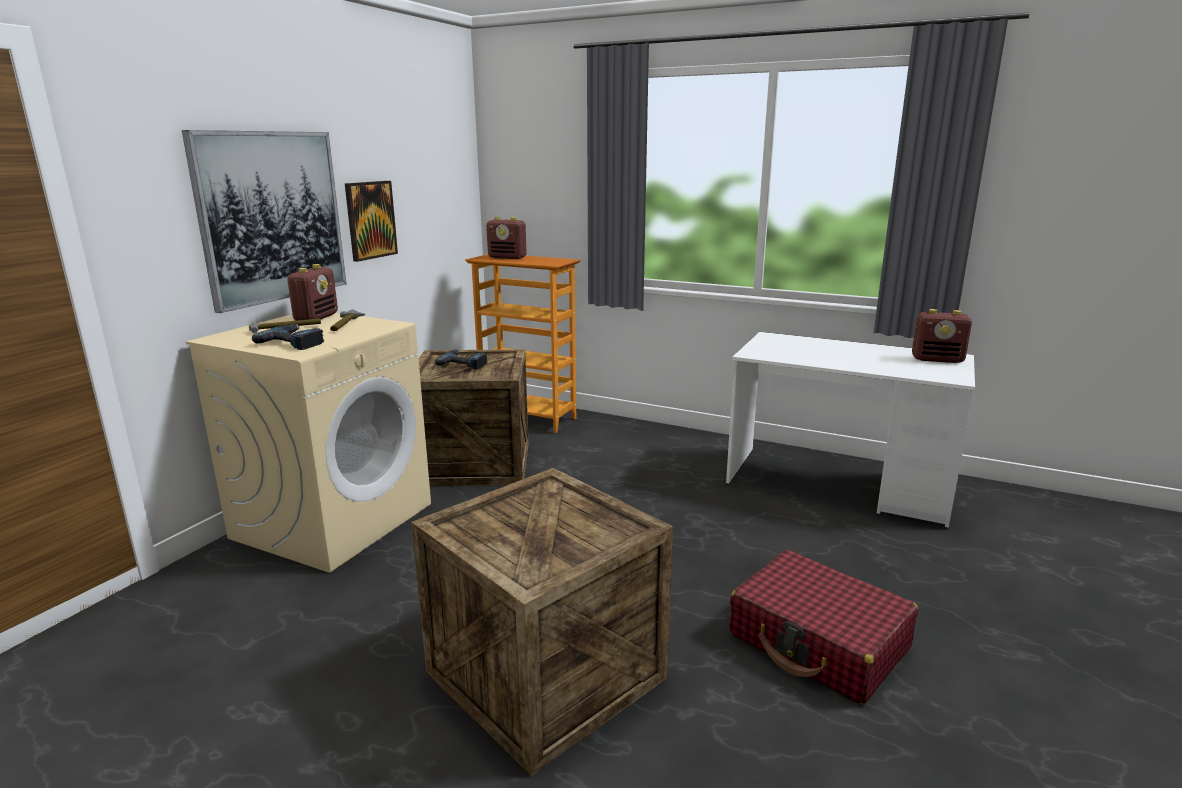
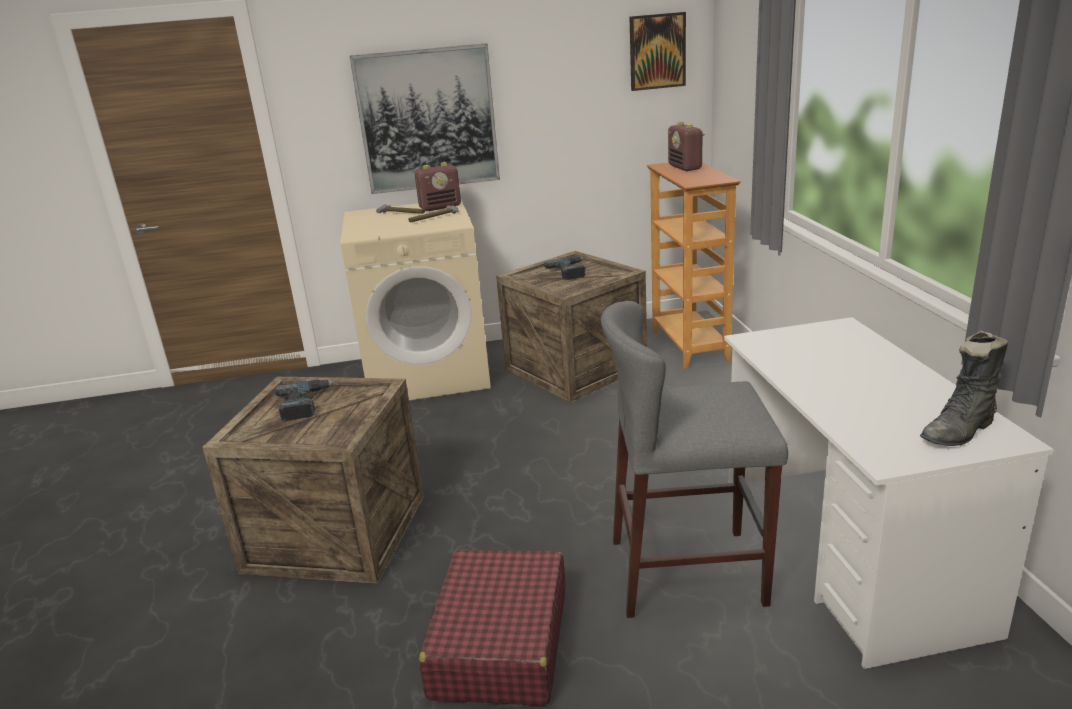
camera: 55 degrees right, 5 degrees up
power drill [252,324,324,350] -> power drill moved to [275,380,335,421]
picture [345,181,398,262] -> picture moved to [630,12,686,91]
radio [912,309,972,363] -> black boot [920,331,1008,446]
none -> grey stool [601,301,788,618]

